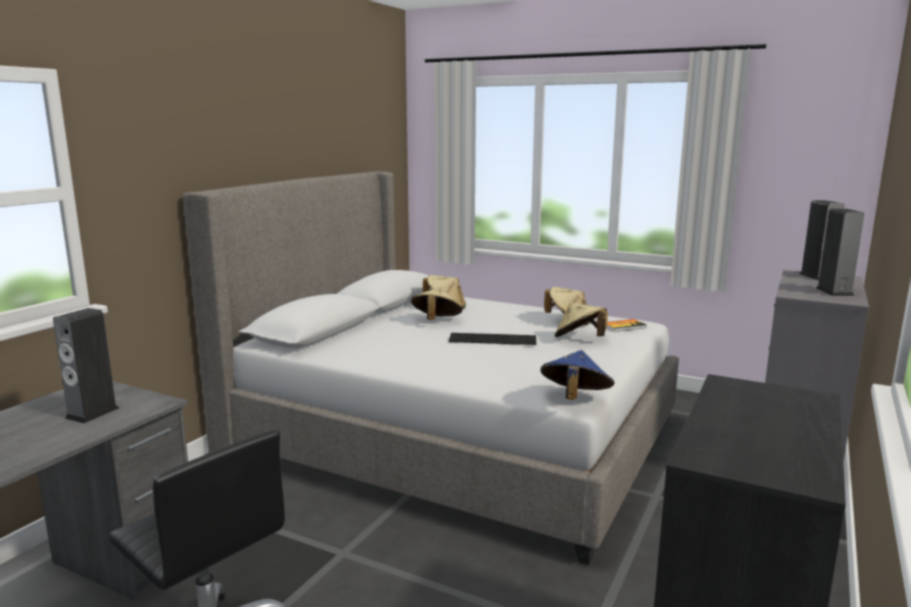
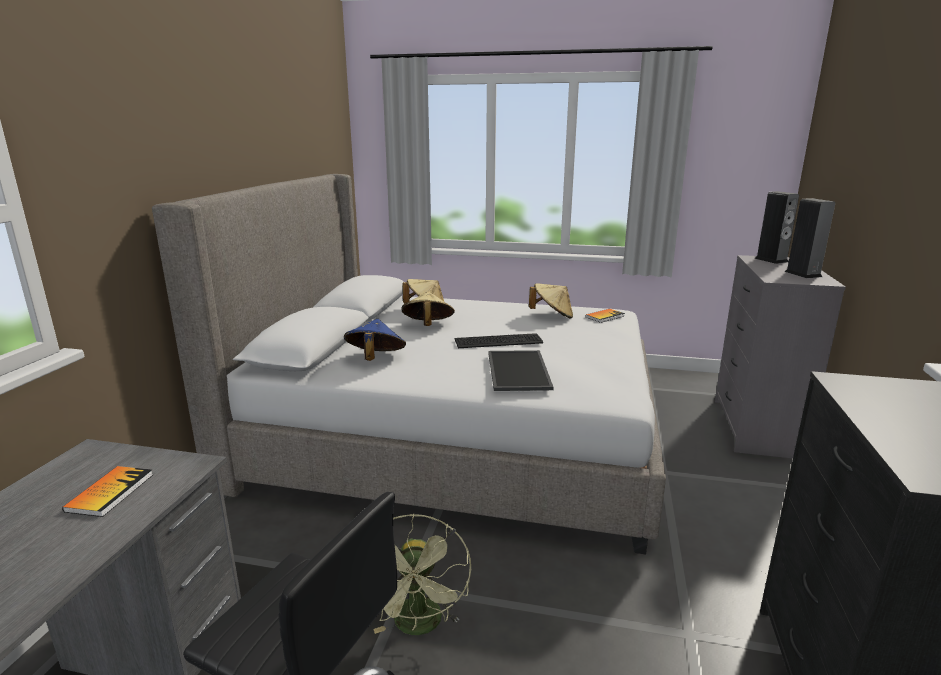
camera: 15 degrees left, 5 degrees up
speaker [53,308,119,424] -> book [62,466,153,517]
blue hat [540,350,615,400] -> blue hat moved to [344,319,406,361]
beige hat [555,303,608,337] -> none
none -> green fan [373,514,471,635]
none -> tray [488,350,554,391]

